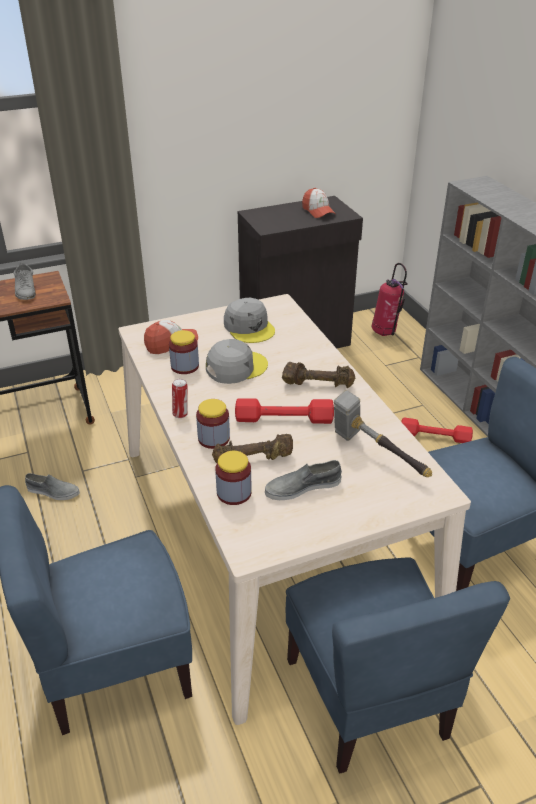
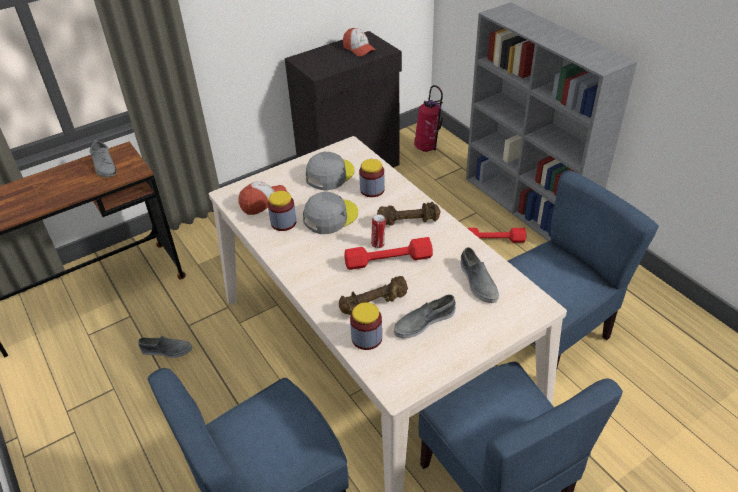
camera: 10 degrees left, 5 degrees up
can [172,379,188,418] -> can moved to [371,214,386,248]
jar [196,399,230,449] -> jar moved to [359,159,385,197]
grey cap [224,298,275,343] -> grey cap turned 105 degrees counterclockwise [306,152,355,190]
hammer [334,390,432,477] -> grey shoe [460,247,499,303]

